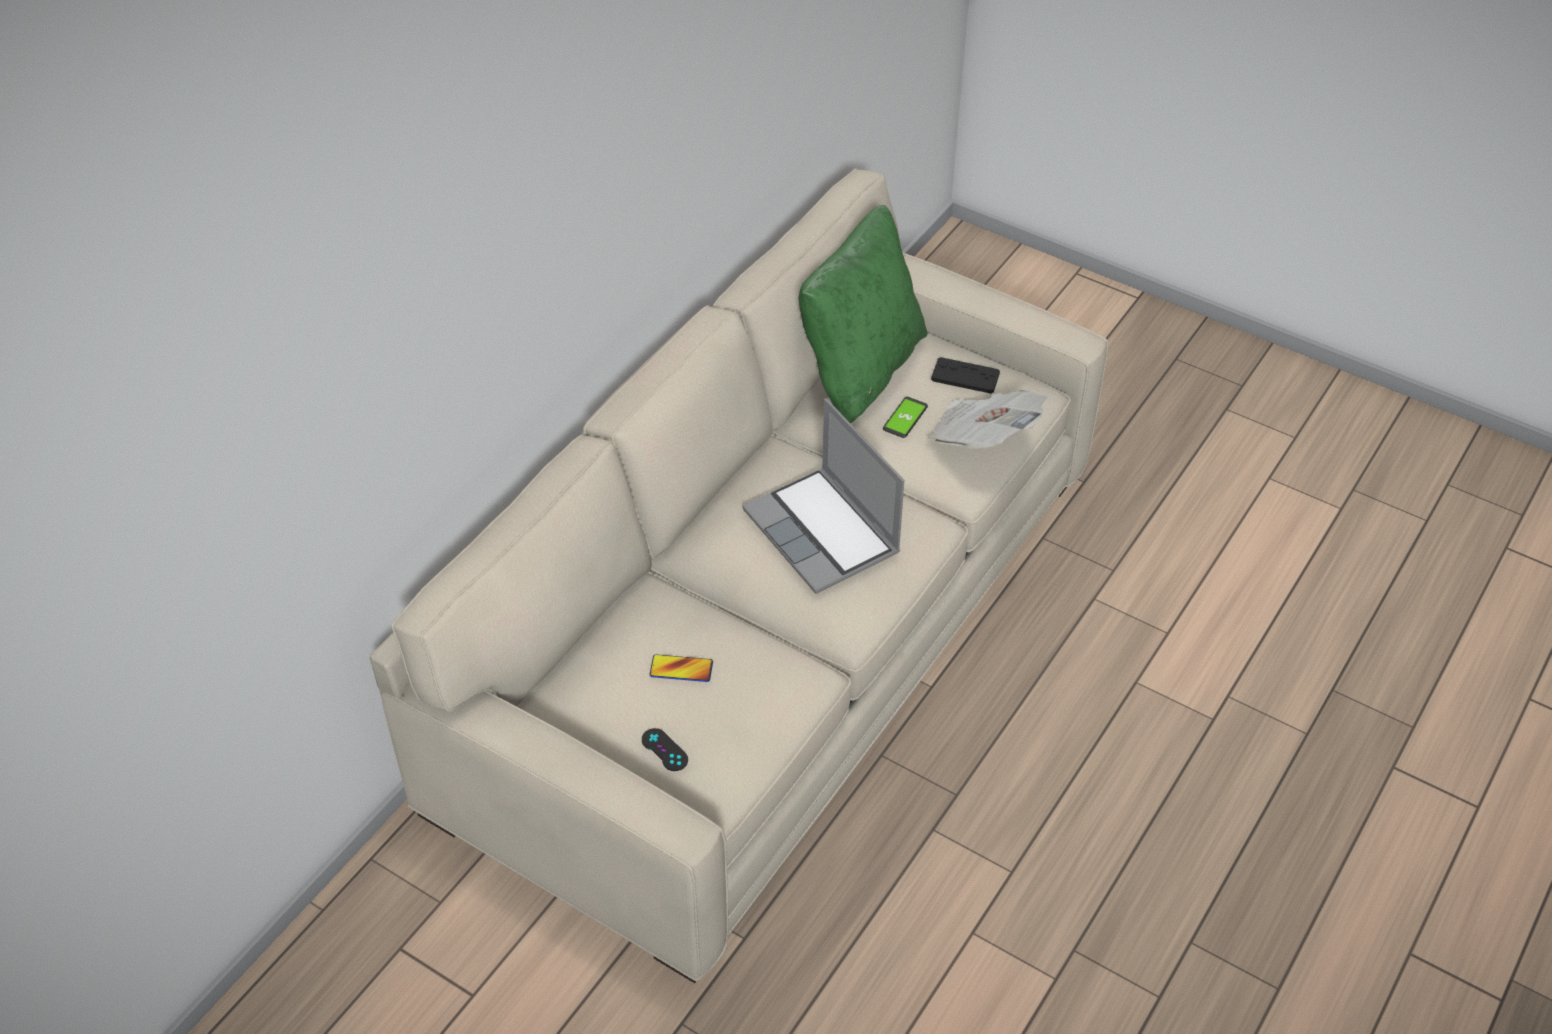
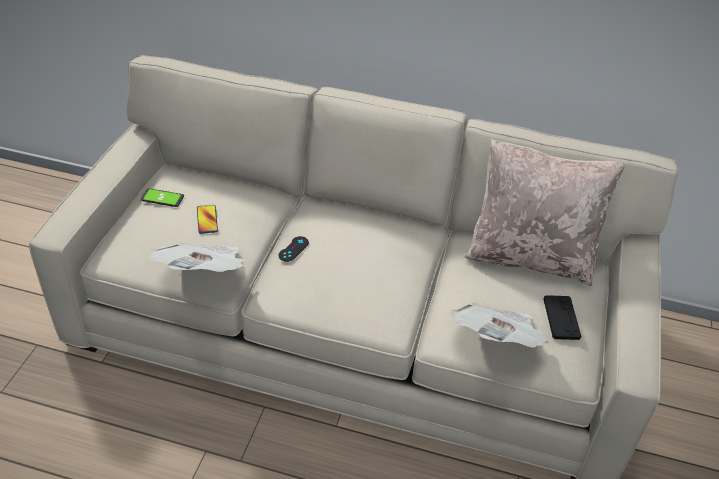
camera: 70 degrees right, 5 degrees down
black game controller [642,728,688,771] -> black game controller moved to [279,236,309,262]
laptop [742,398,904,594] -> none
green pillow [798,204,928,423] -> beige pillow [464,139,625,286]
phone [883,397,928,438] -> phone moved to [140,188,184,207]
none -> newspaper [149,243,245,272]

